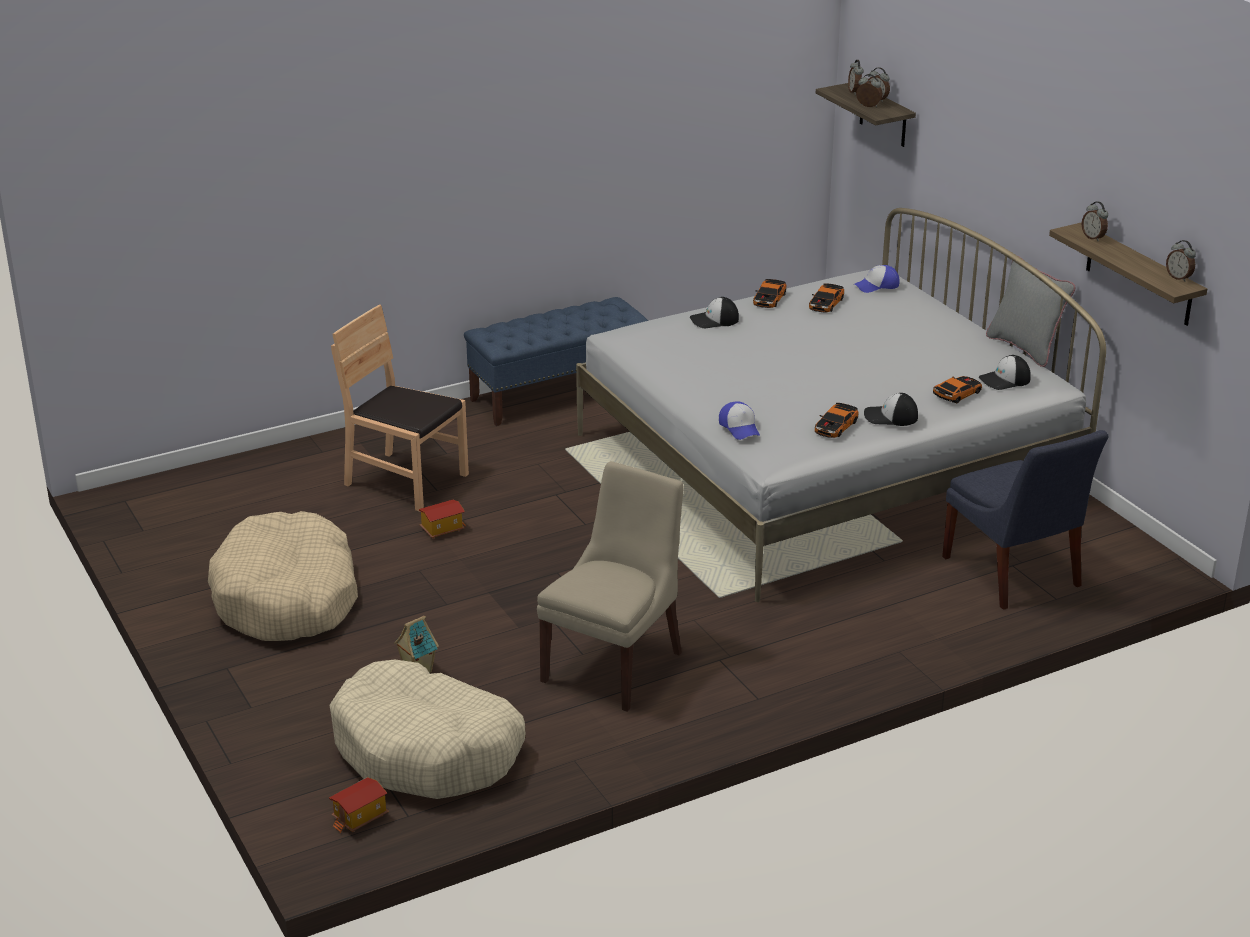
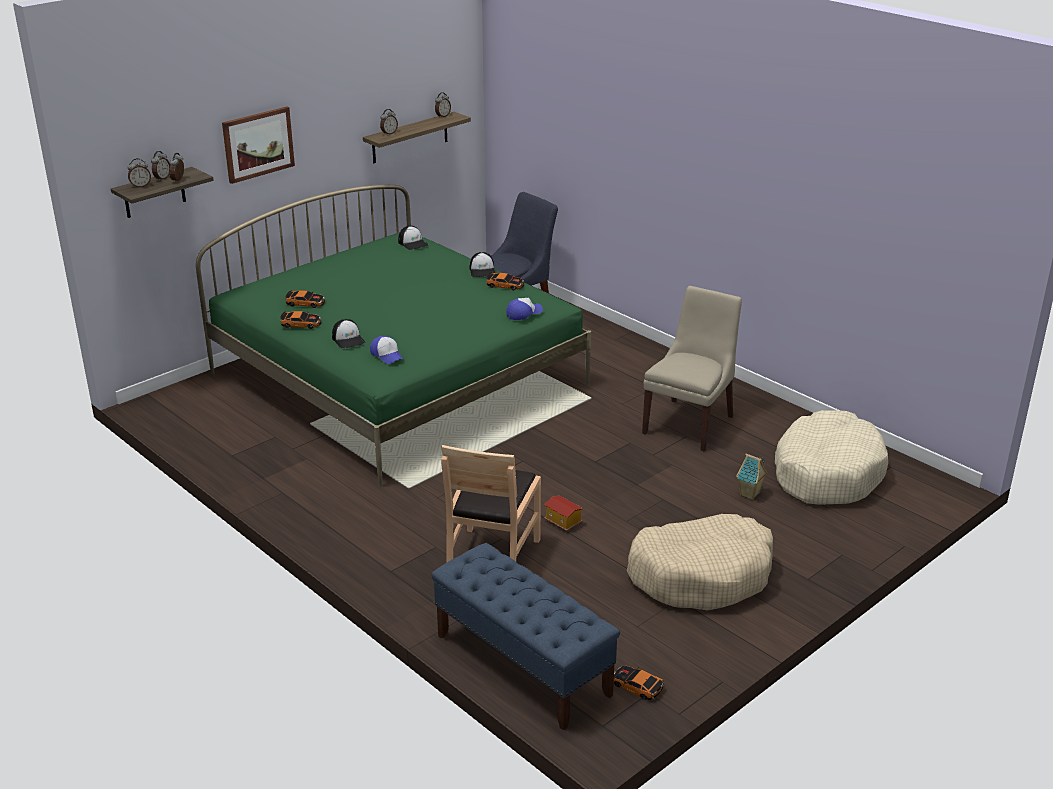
camera: 105 degrees left, 0 degrees up
toy house [329,777,389,833] -> none
blue bench [464,297,648,426] -> blue bench moved to [431,543,620,731]
beige chair [537,461,683,712] -> beige chair turned 105 degrees clockwise [642,286,742,451]
white bed [576,208,1106,602] -> green bed [196,185,591,487]
cap [854,265,900,293] -> cap moved to [370,336,403,364]
toy car [933,376,982,403] -> toy car moved to [614,666,664,700]
grey pillow [986,256,1075,367] -> none
none -> picture [222,107,295,184]

